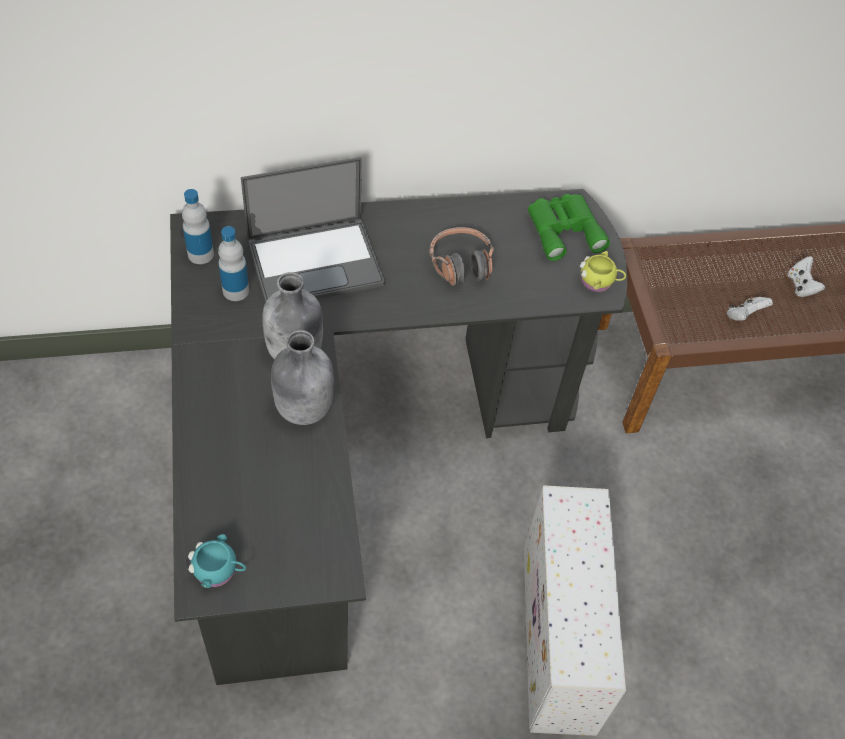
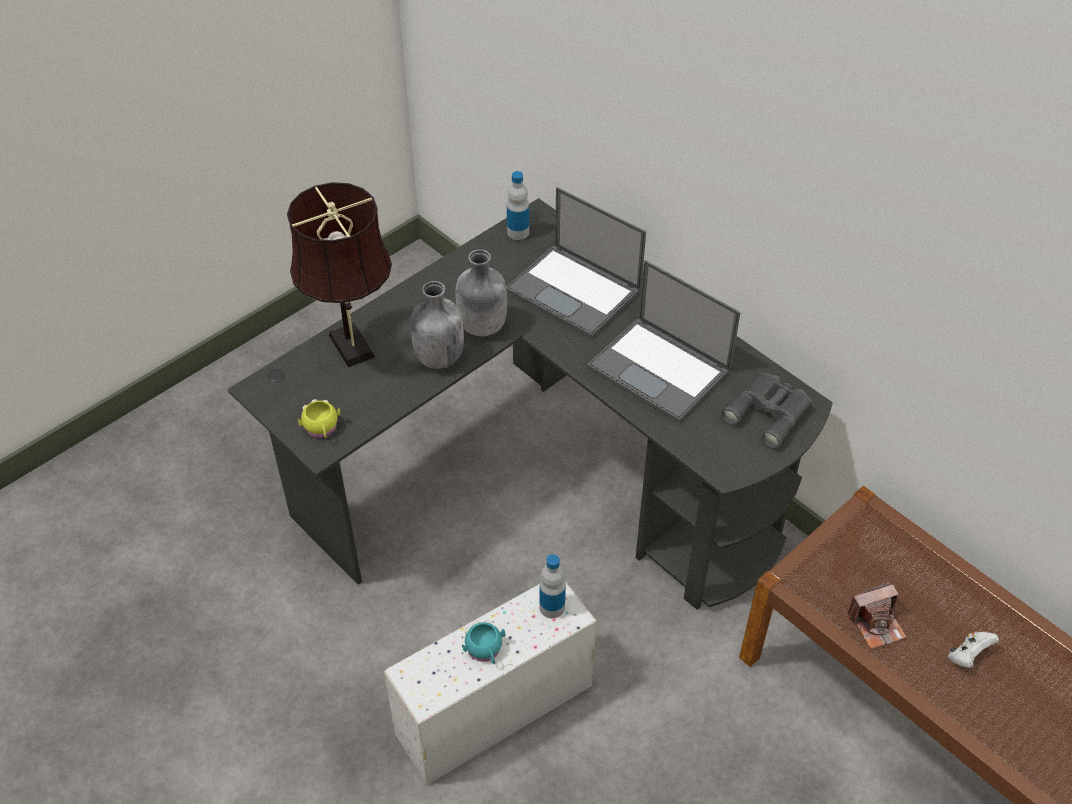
camera: 60 degrees right, 5 degrees down
turquoise mug [188,534,246,588] -> turquoise mug moved to [462,620,506,664]
bottle [218,226,249,301] -> bottle moved to [539,554,566,618]
headphones [429,227,494,286] -> laptop [587,260,741,423]
green binoculars [528,194,610,261] -> grey binoculars [721,373,812,449]
yellow mug [580,251,626,292] -> yellow mug moved to [298,399,341,438]
white game controller [727,297,773,320] -> camera [848,581,906,649]
none -> brown table lamp [287,182,392,367]

